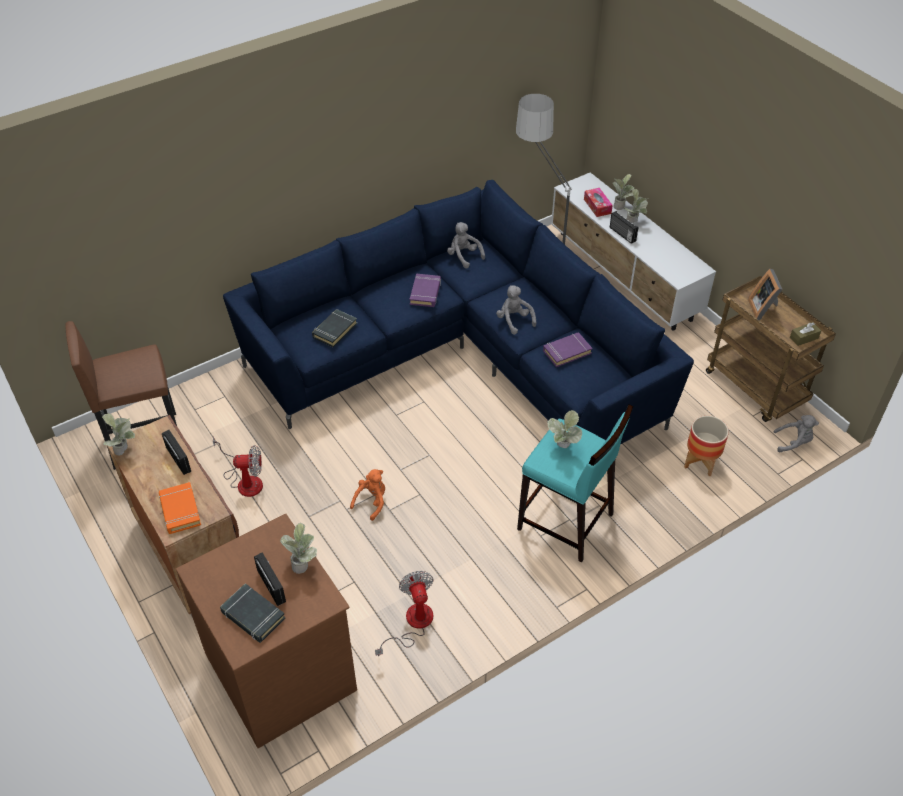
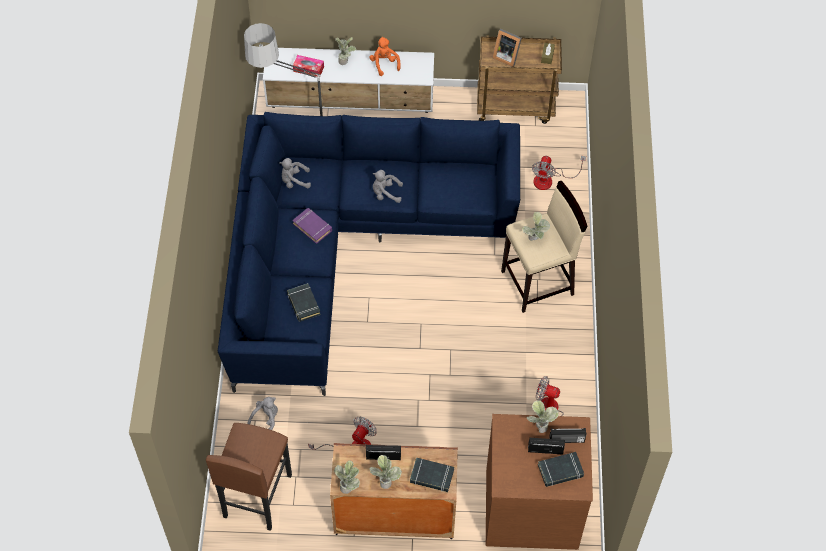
camera: 55 degrees left, 10 degrees up
orange book [159,482,201,534] -> black book [410,458,454,492]
orange plush toy [350,469,385,521] -> orange plush toy moved to [369,37,400,76]
turquoise stool [517,404,633,562] -> beige stool [501,181,588,313]
purple book [543,332,592,367] -> none
radio [610,211,638,244] -> radio moved to [549,428,586,443]
potted plant [613,174,634,210] -> potted plant moved to [370,455,402,489]
planter [684,416,729,476] -> fan [532,156,586,190]
grey plush toy [773,415,819,452] -> grey plush toy moved to [247,397,278,430]

